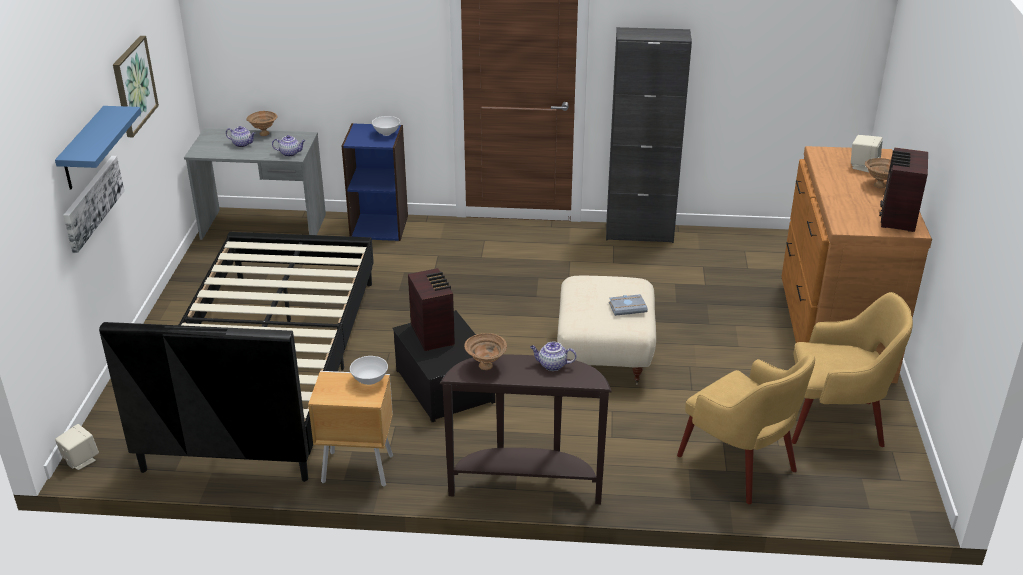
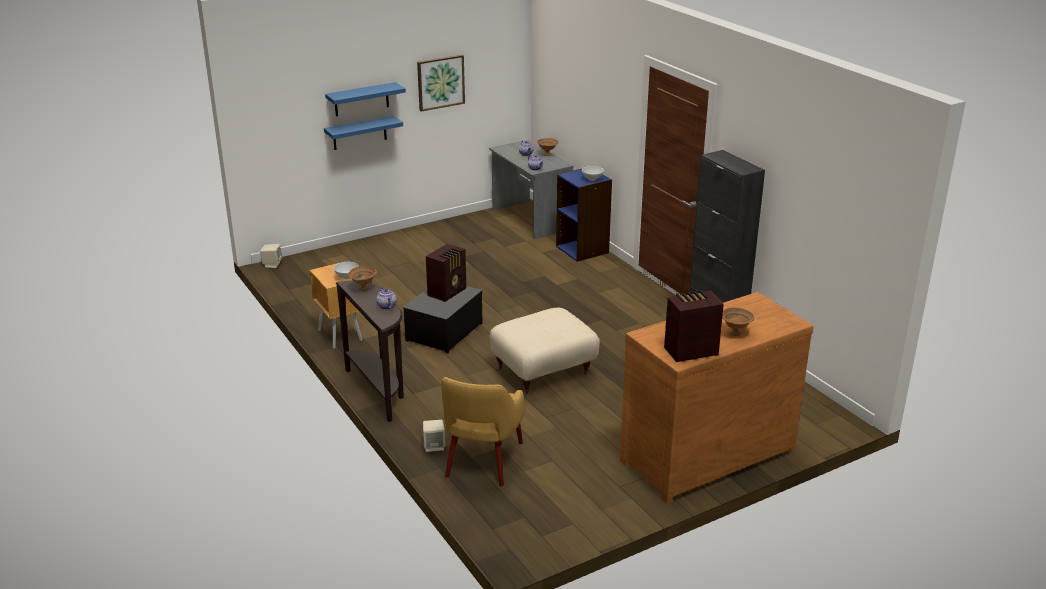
camera: 55 degrees right, 5 degrees down
picture [63,156,124,253] -> blue shelf [324,116,403,150]
black bed [99,232,374,482] -> none
grey book [609,294,648,316] -> none
yellow armchair [792,292,913,447] -> none
beige speaker [851,135,883,173] -> beige speaker moved to [423,420,445,452]

